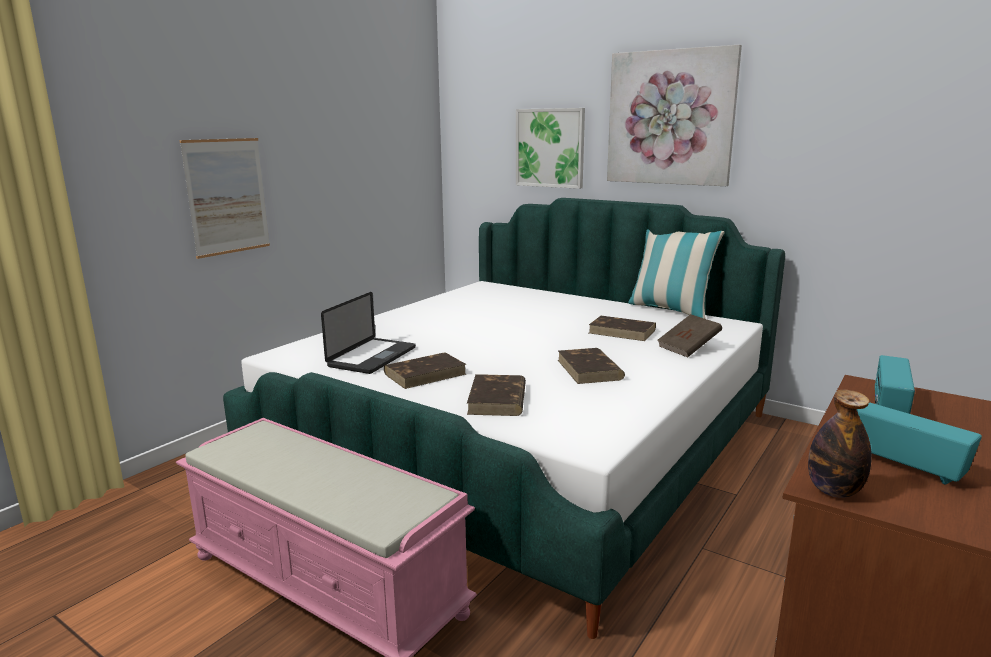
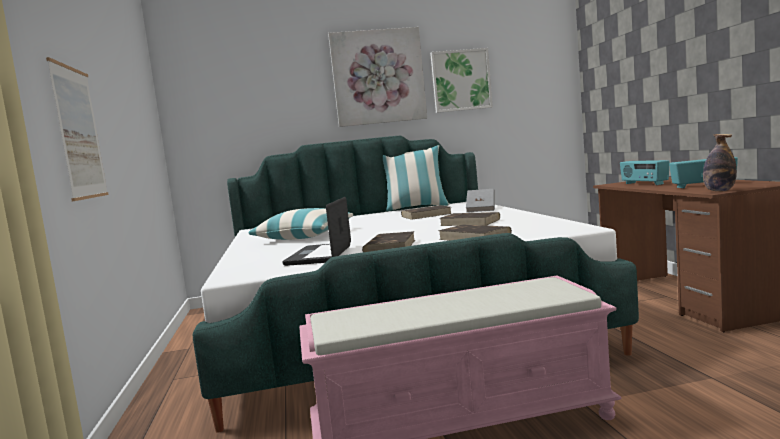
camera: 45 degrees left, 10 degrees down
laptop [321,292,416,374] -> laptop turned 150 degrees counterclockwise [282,197,351,266]
picture [516,108,585,189] -> picture moved to [430,48,493,113]
brown book [657,314,722,357] -> grey book [466,189,495,212]
none -> pillow [248,208,353,240]

